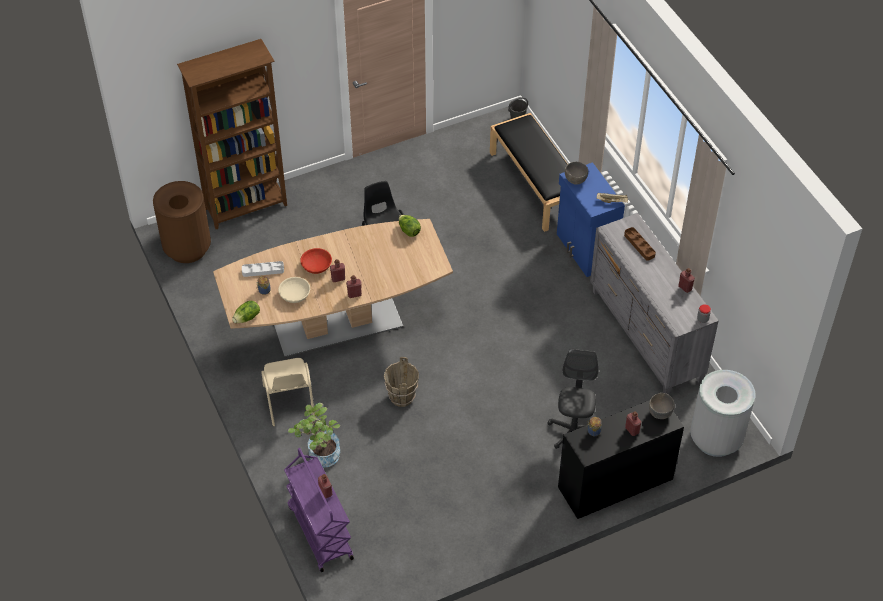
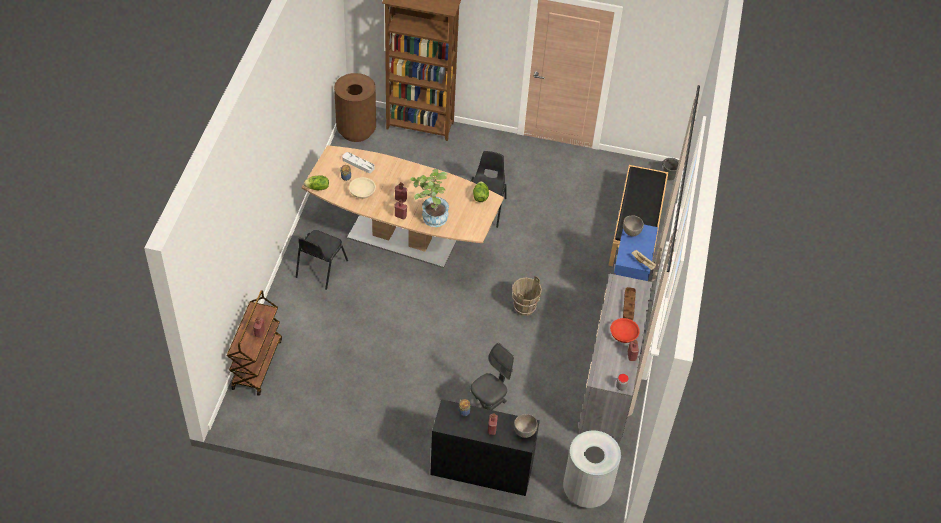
camera: 35 degrees right, 0 degrees up
beige chair [261,358,315,427] -> black chair [296,230,348,290]
purple cart [284,448,354,572] -> brown cart [227,290,282,396]
potted plant [288,403,340,468] -> potted plant moved to [410,169,449,227]
red bowl [300,248,332,274] -> red bowl moved to [610,318,640,343]
brown bucket [384,357,419,407] -> brown bucket moved to [512,276,542,316]

